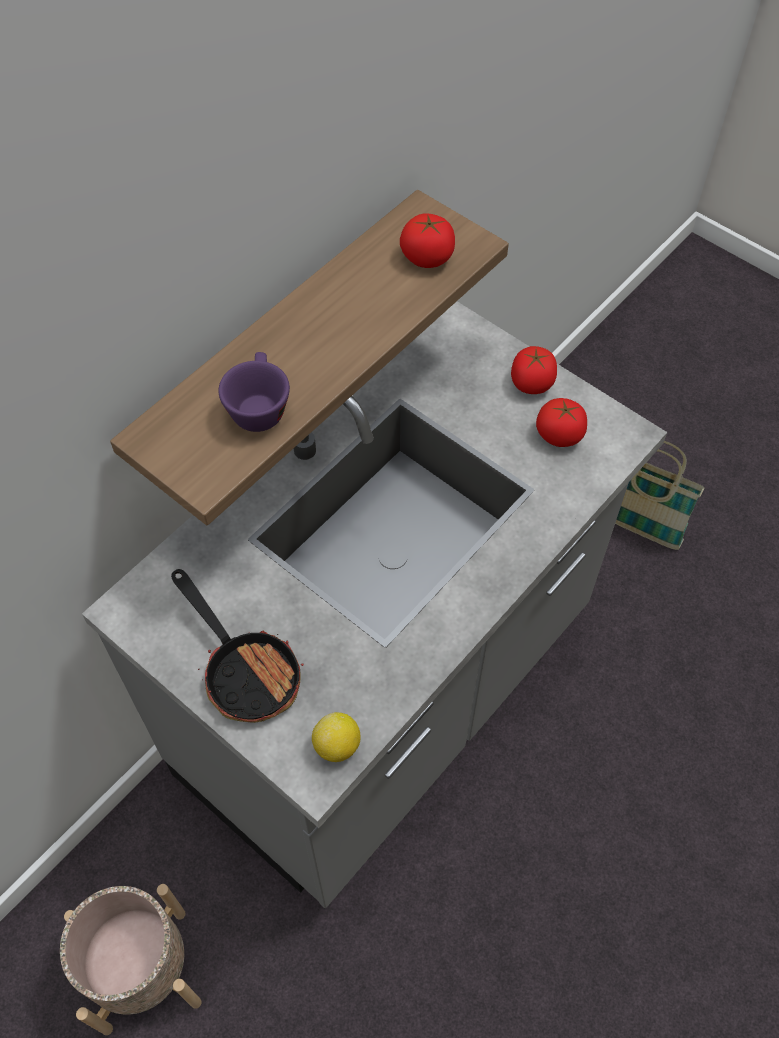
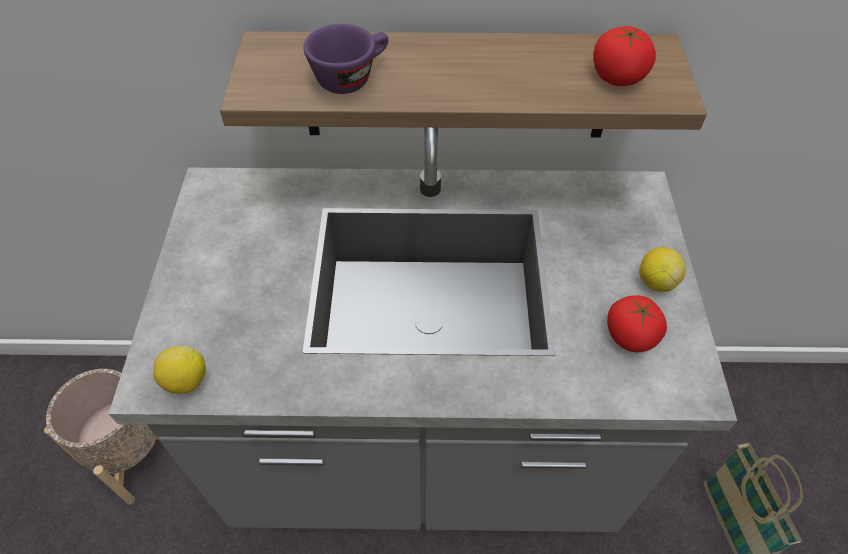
camera: 50 degrees right, 5 degrees down
frying pan [171,569,304,723] -> none
tomato [511,346,557,394] -> lemon [639,247,686,292]

